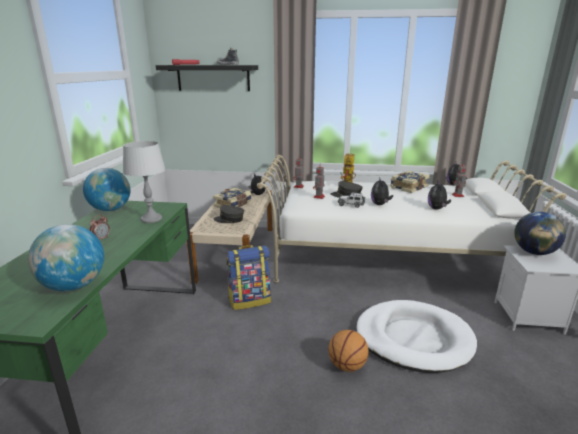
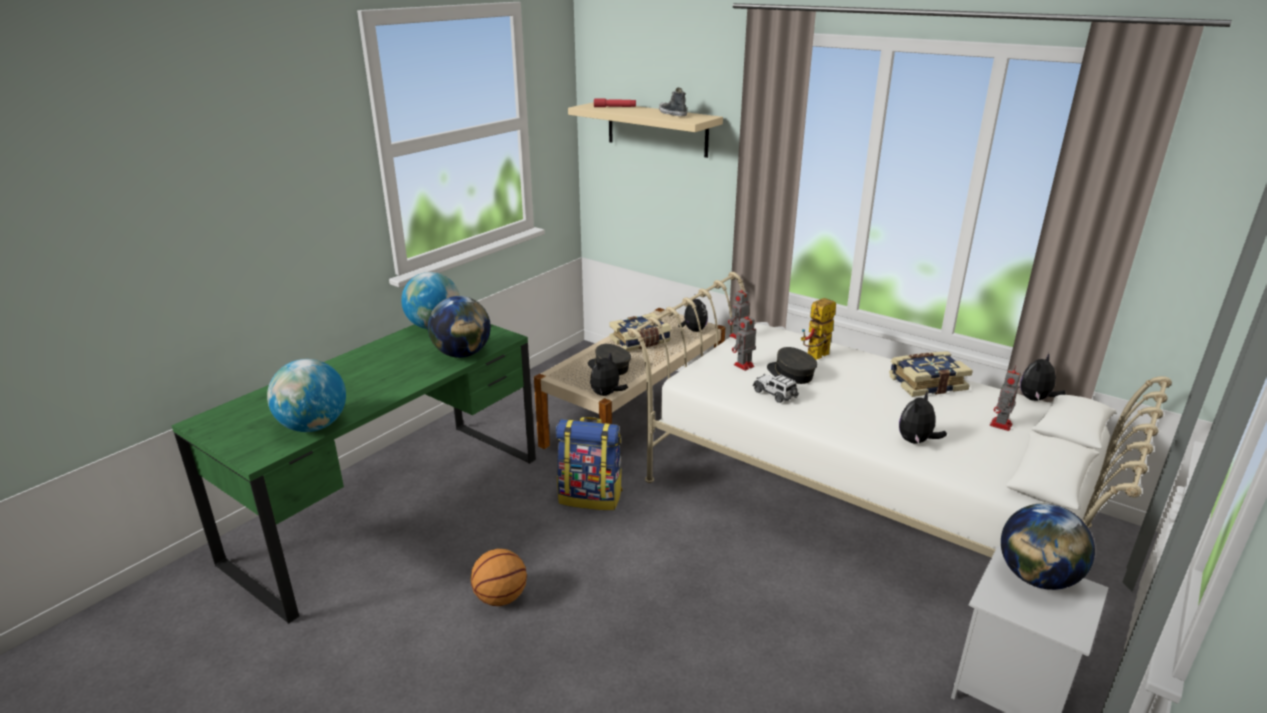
camera: 30 degrees right, 5 degrees up
alarm clock [90,215,110,239] -> none
grey table lamp [123,141,166,223] -> globe [428,296,491,358]
black shelf [156,65,258,91] -> beige shelf [568,102,723,158]
basketball [328,330,368,372] -> basketball moved to [471,549,527,606]
white dog bed [356,300,477,373] -> none
plush toy [371,177,393,205] -> plush toy moved to [590,352,628,396]

